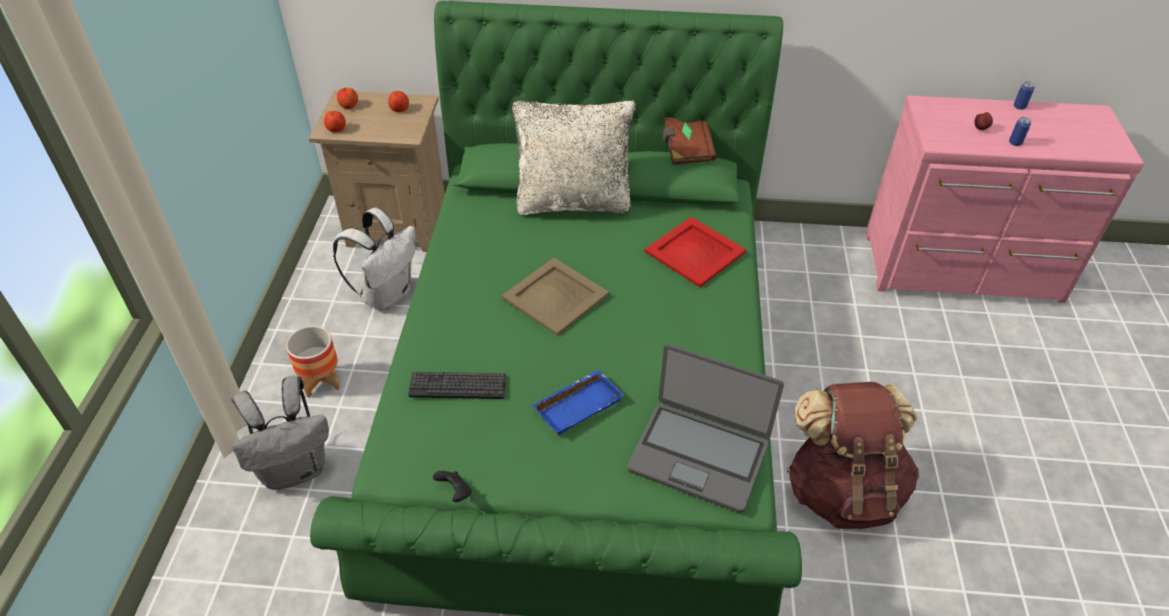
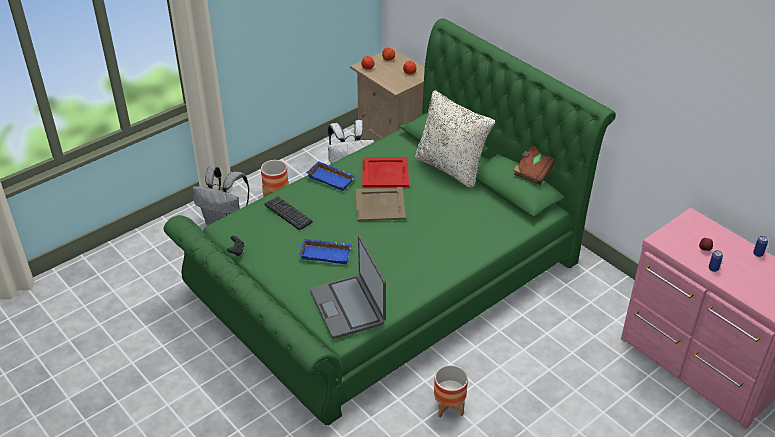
camera: 45 degrees right, 5 degrees down
red tray [644,217,747,287] -> red tray moved to [362,157,409,187]
brown backpack [787,382,919,529] -> planter [434,365,468,418]
none -> blue tray [306,161,356,191]

